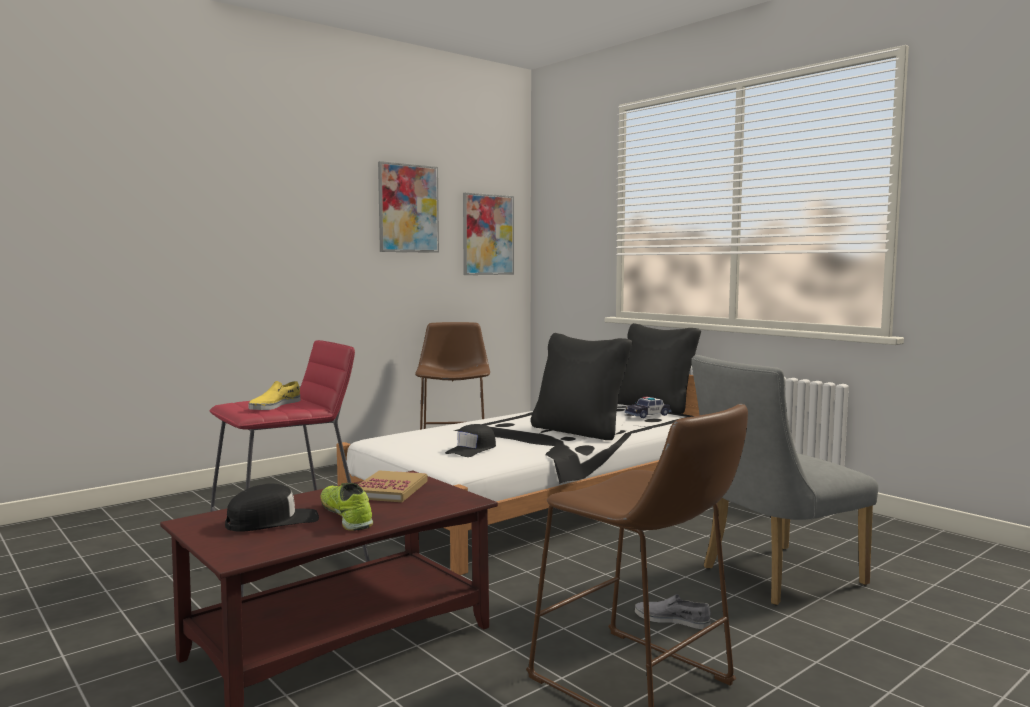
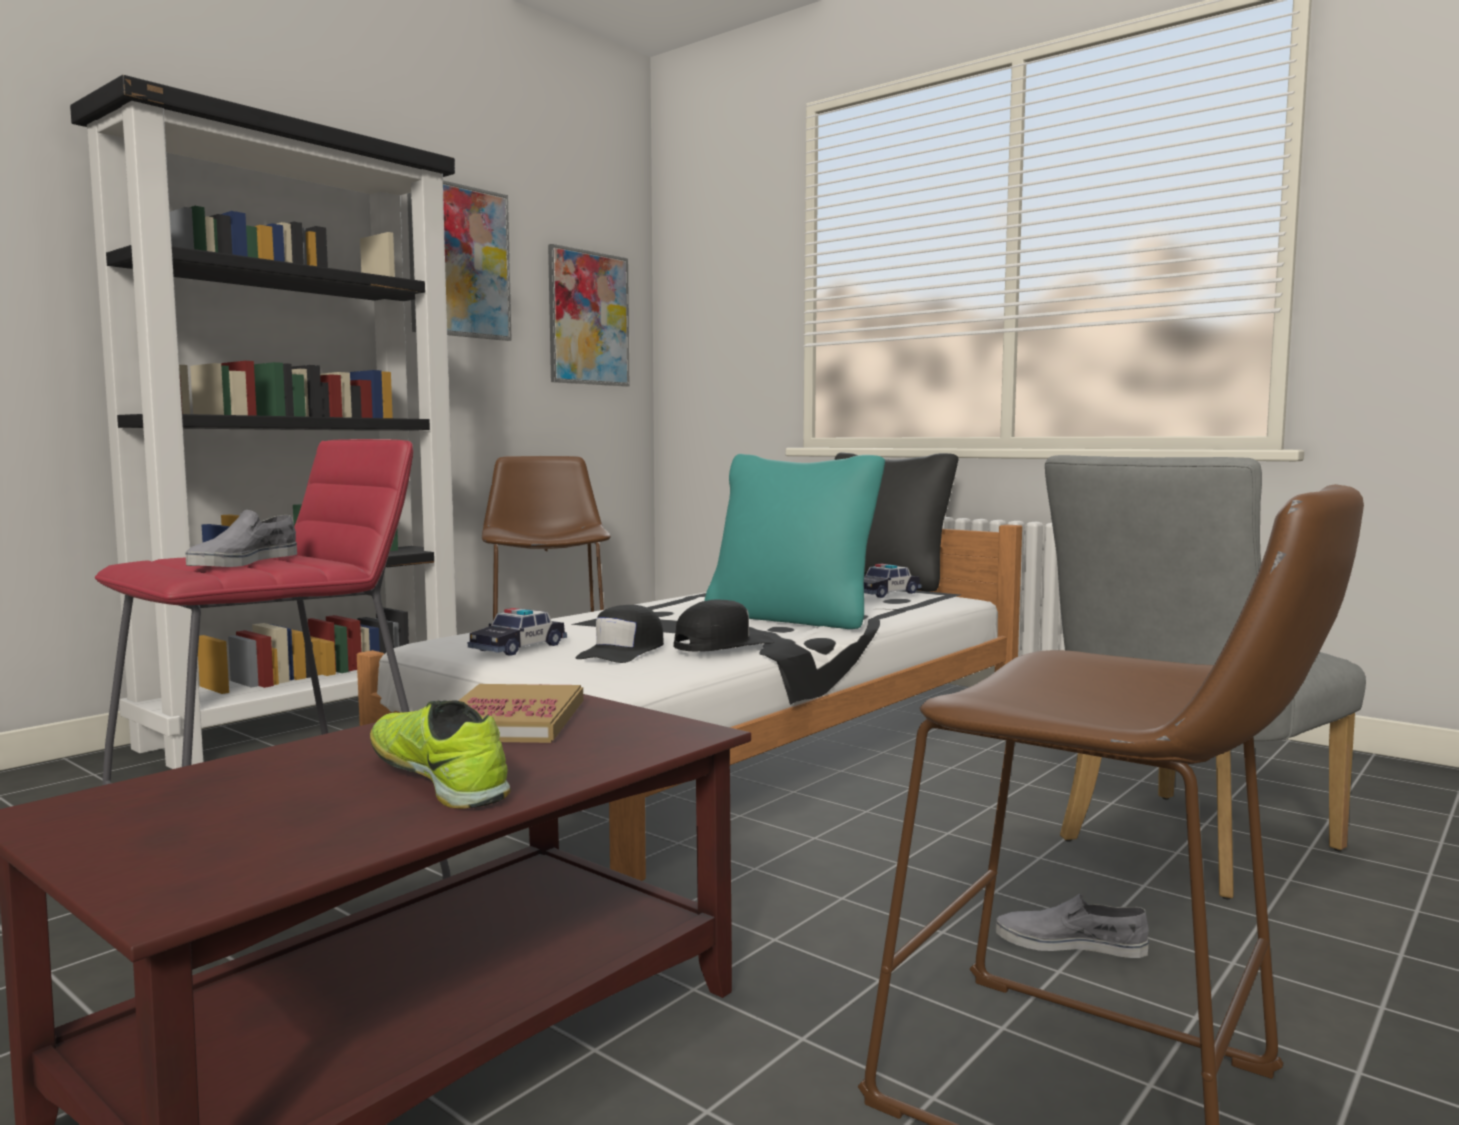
camera: 10 degrees left, 0 degrees up
black cap [225,483,319,532] -> black cap moved to [673,600,775,652]
yellow shoe [249,381,300,410] -> grey shoe [186,510,297,567]
black pillow [531,333,632,440] -> turquoise pillow [704,454,885,629]
none -> black bookcase [70,75,457,769]
none -> toy car [468,608,567,656]

